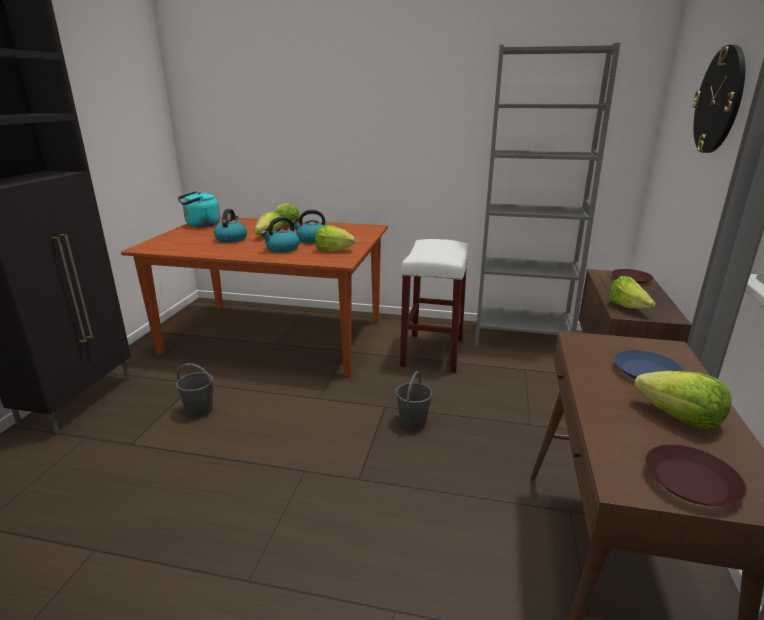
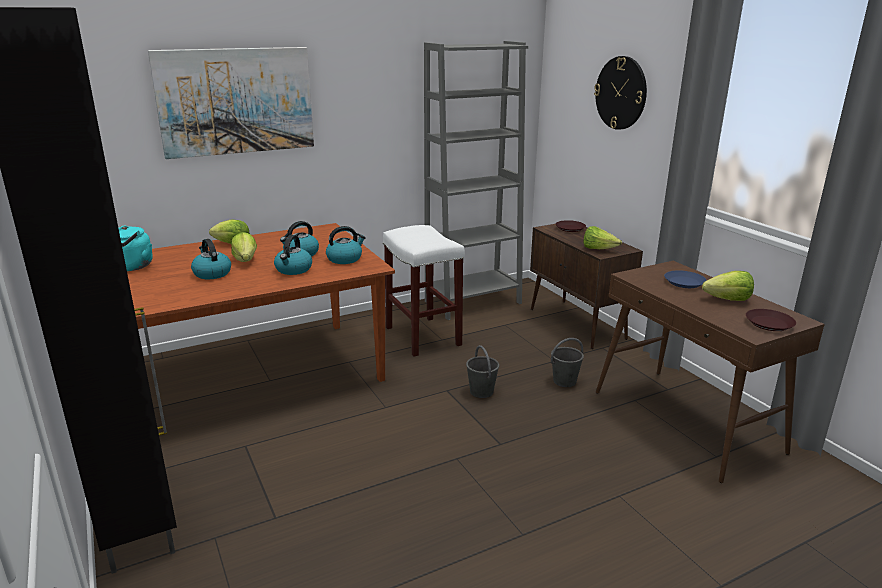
camera: 40 degrees left, 0 degrees up
grey bucket [176,363,214,417] -> grey bucket moved to [551,338,584,387]
lettuce [315,225,356,252] -> kettle [326,226,366,264]
none -> picture [148,47,314,159]

